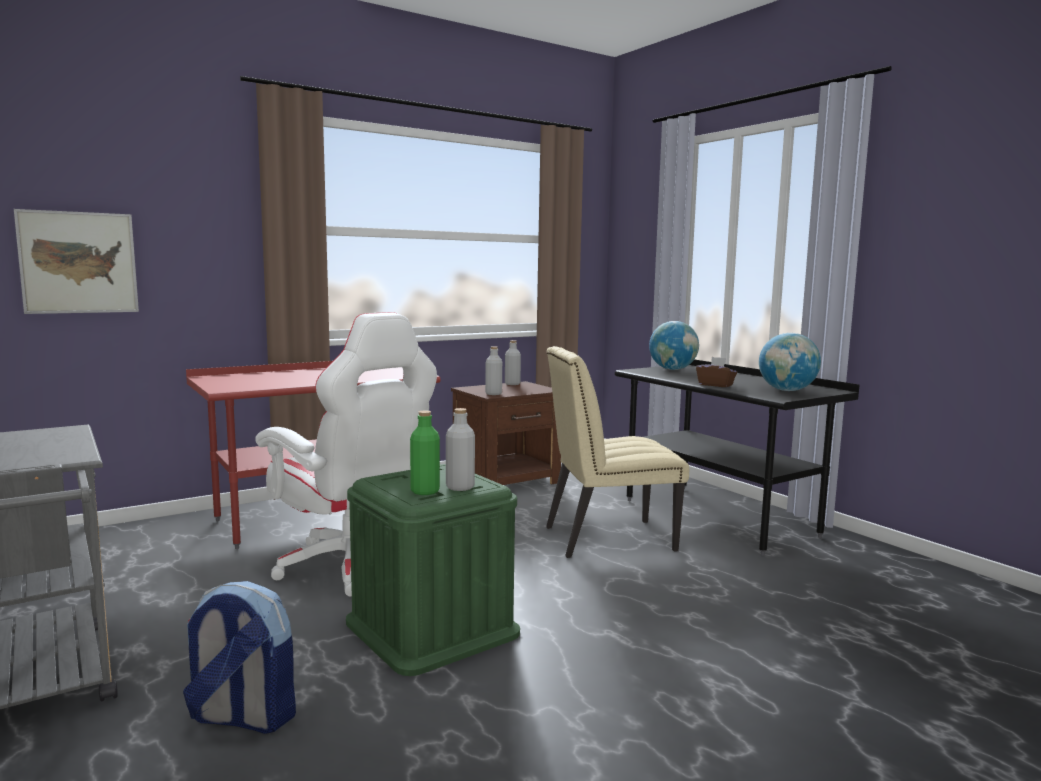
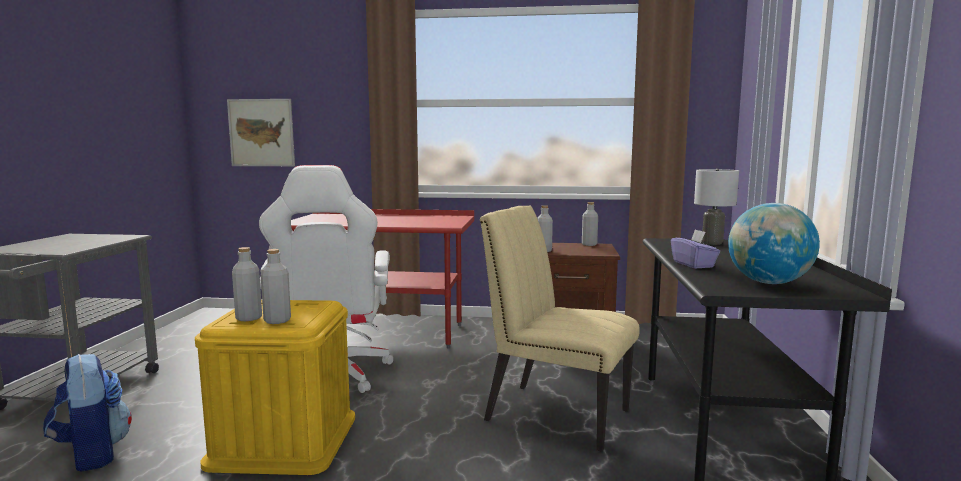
camera: 40 degrees right, 0 degrees up
green storage box [346,464,520,676] -> yellow storage box [195,300,355,475]
green bottle [410,411,440,495] -> grey bottle [232,247,262,321]
globe [649,321,699,370] -> white table lamp [694,169,739,245]
brown tissue box [696,357,737,387] -> purple tissue box [671,229,720,268]

